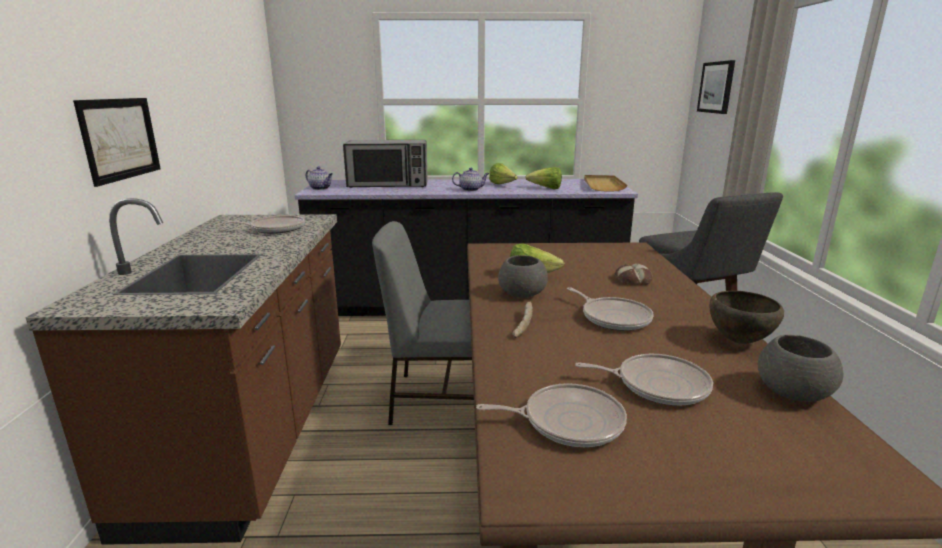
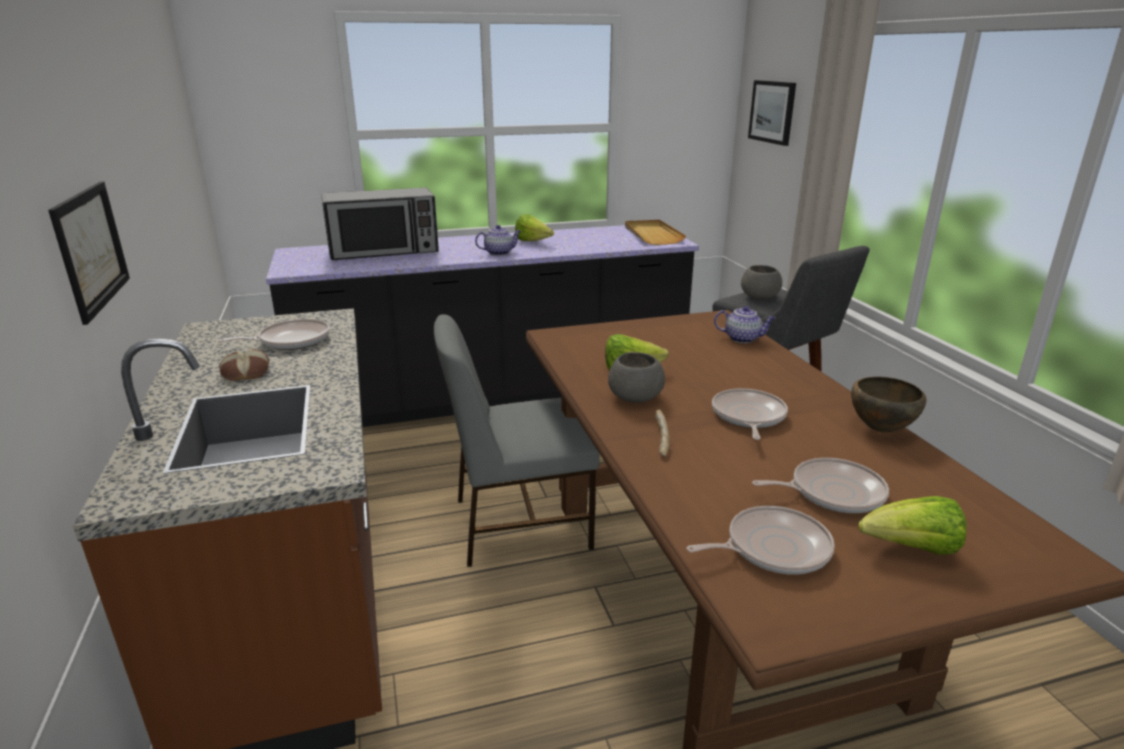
camera: 15 degrees left, 5 degrees up
teapot [306,167,333,190] -> teapot moved to [714,306,775,343]
lettuce [525,167,562,189] -> lettuce moved to [858,496,967,555]
frying pan [567,287,654,331] -> frying pan turned 120 degrees counterclockwise [712,388,788,440]
bread [614,263,653,285] -> bread moved to [219,349,269,381]
grey bowl [758,334,843,402] -> grey bowl moved to [741,265,782,299]

